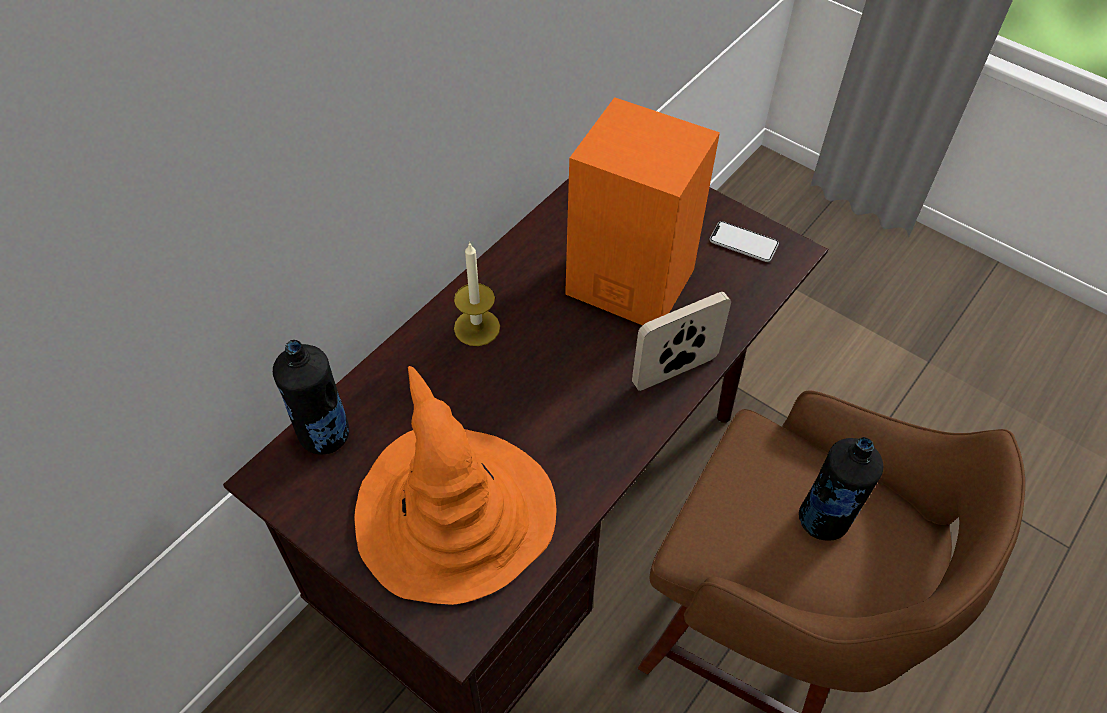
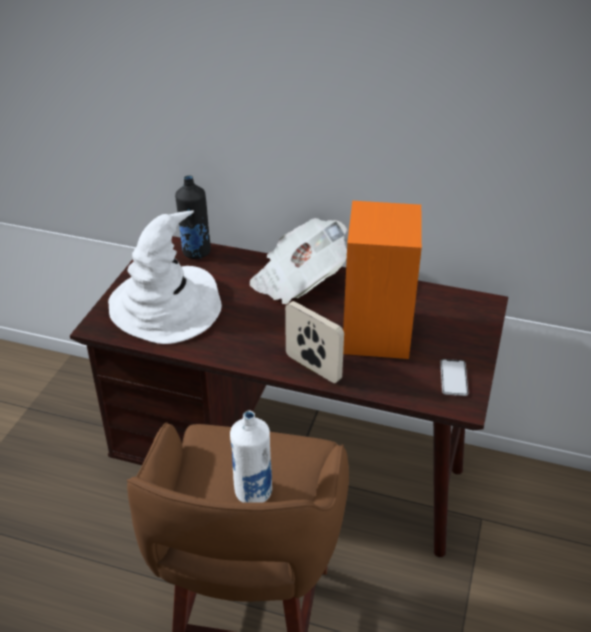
camera: 70 degrees right, 15 degrees down
orange hat [354,366,557,605] -> white hat [108,211,222,344]
candle [454,242,500,346] -> newspaper [250,218,347,304]
black bottle [799,437,883,541] -> white bottle [230,410,272,503]

